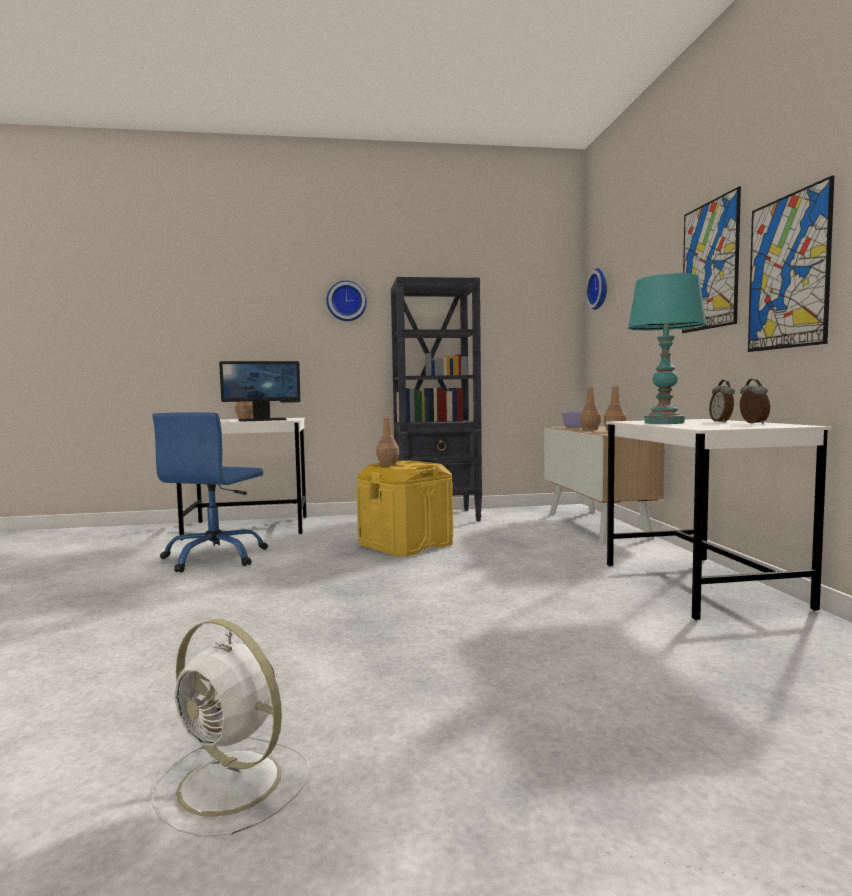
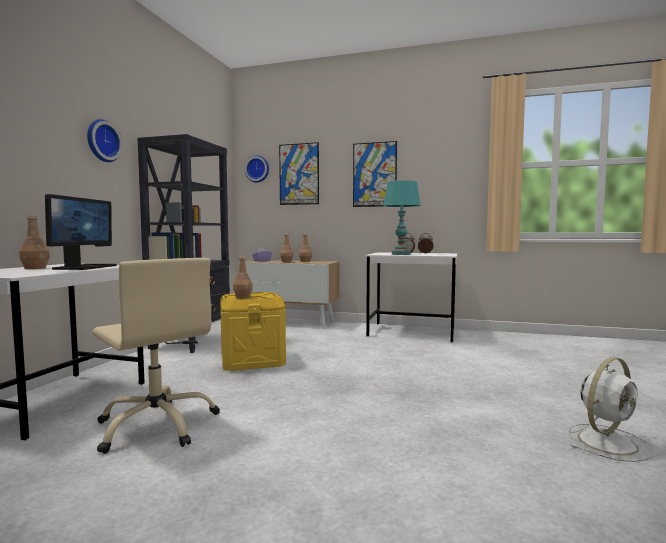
camera: 65 degrees left, 0 degrees up
blue office chair [152,412,268,572] -> beige office chair [92,258,220,454]
picture [748,176,834,352] -> picture moved to [279,142,319,205]

